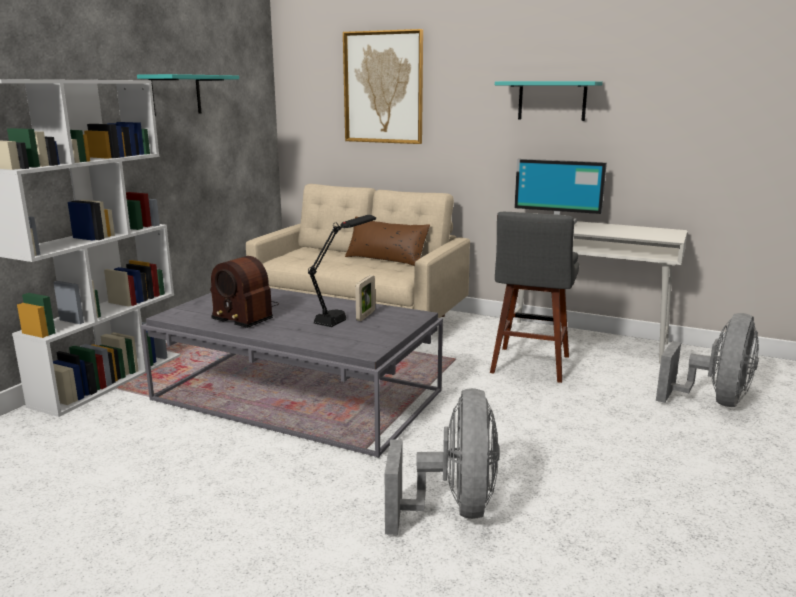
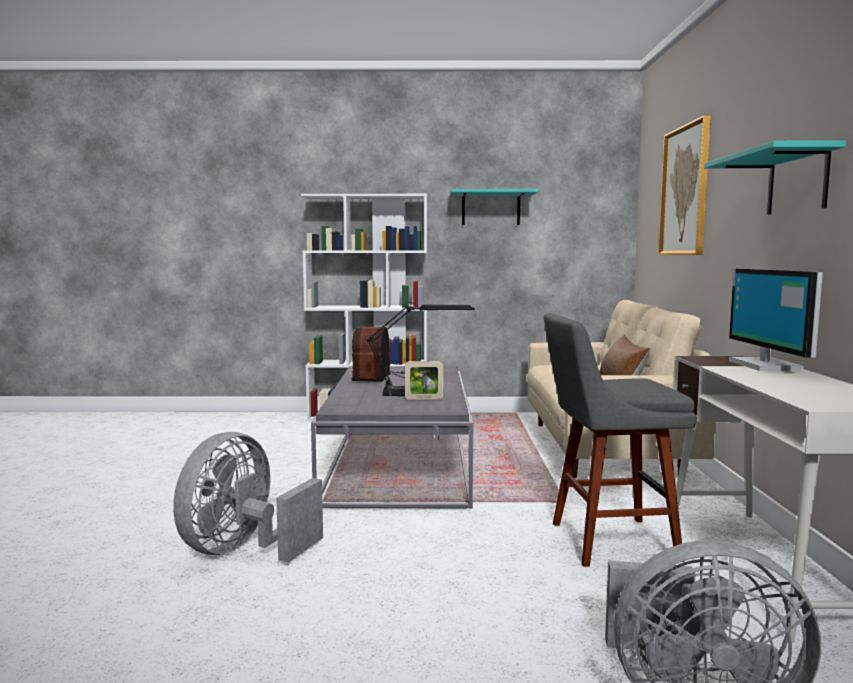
camera: 65 degrees right, 10 degrees down
grey fan [385,388,500,535] -> grey fan turned 135 degrees clockwise [173,432,323,563]

